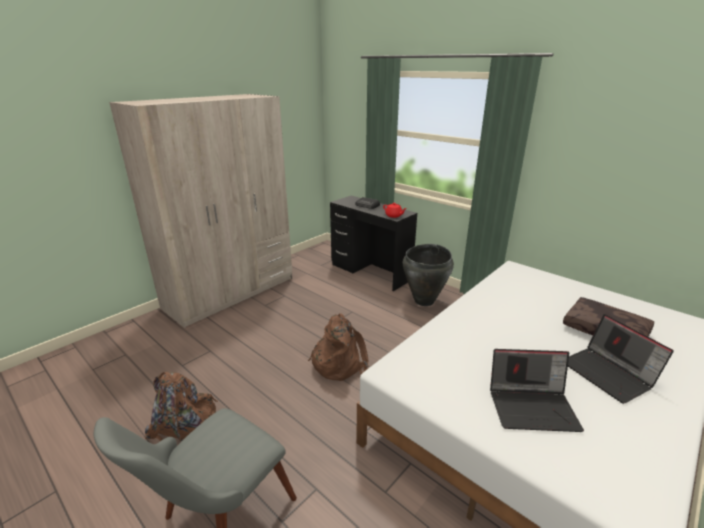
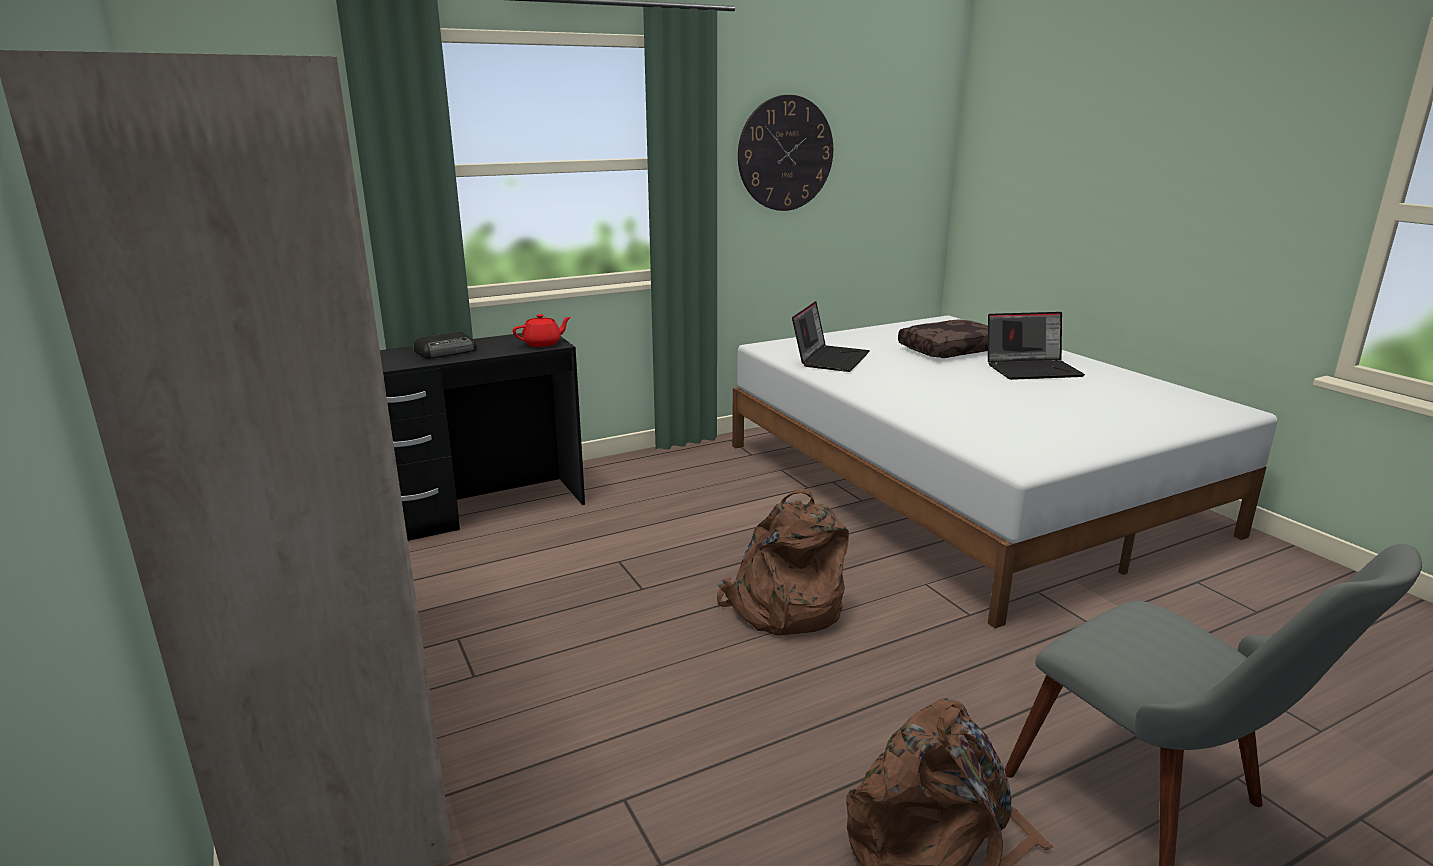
camera: 70 degrees left, 5 degrees down
black vase [403,244,454,306] -> none
laptop [490,349,584,432] -> laptop moved to [792,301,870,372]
none -> wall clock [738,95,833,211]

